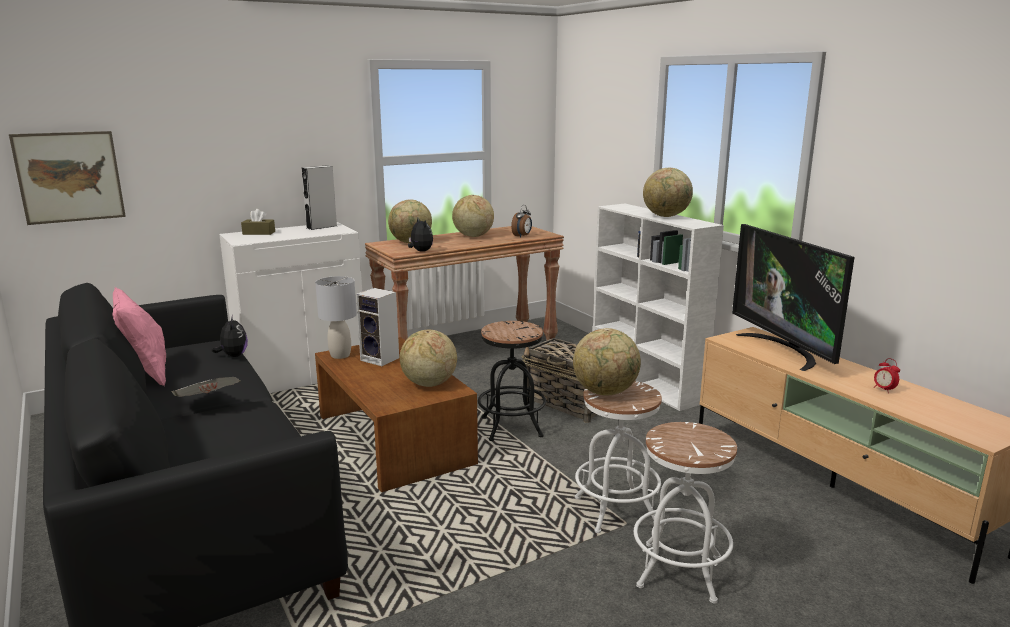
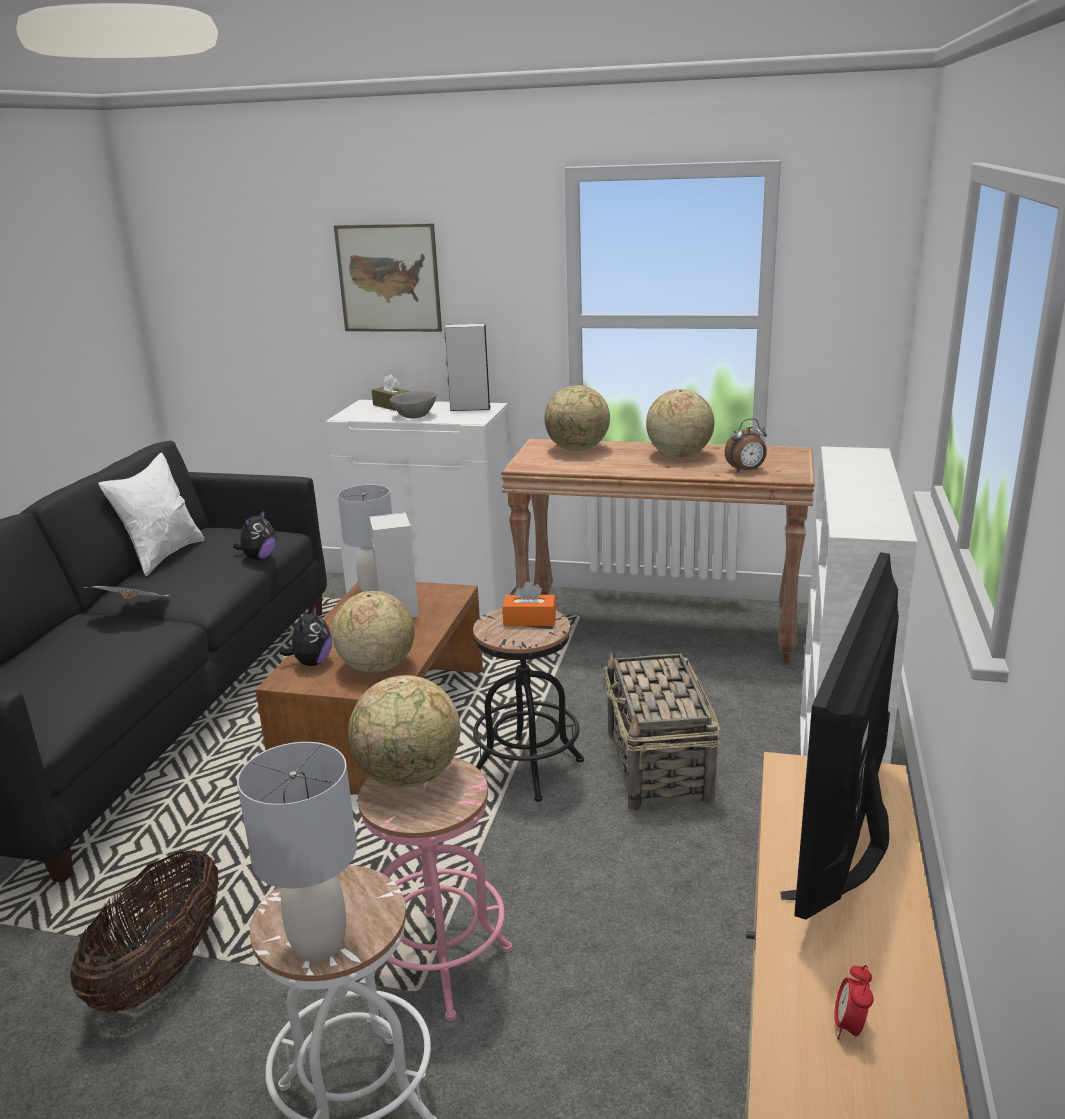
camera: 45 degrees right, 5 degrees up
picture [9,131,126,225] -> picture moved to [334,223,442,332]
pink pillow [112,287,166,386] -> white pillow [98,452,205,576]
plush toy [408,218,433,252] -> plush toy moved to [279,605,332,666]
white stool [575,381,662,533] -> pink stool [358,757,512,1021]
globe [643,168,693,217] -> none
none -> basket [70,849,219,1013]
none -> grey table lamp [237,742,357,962]
none -> grey bowl [390,391,436,418]
none -> orange tissue box [502,582,556,626]

